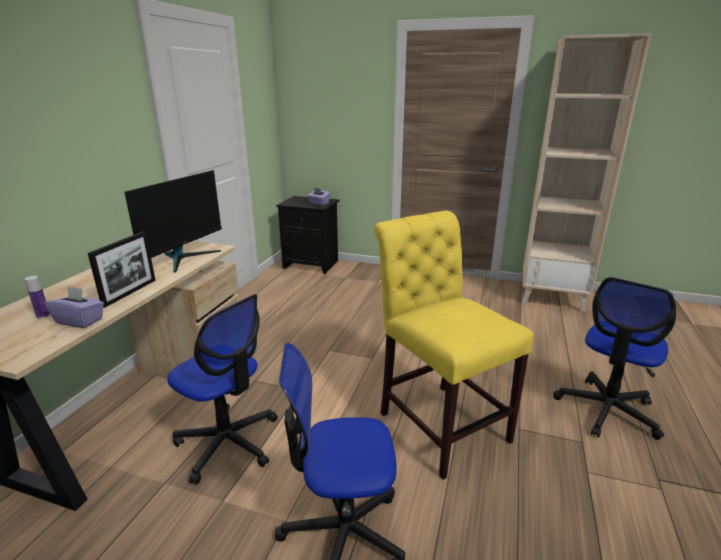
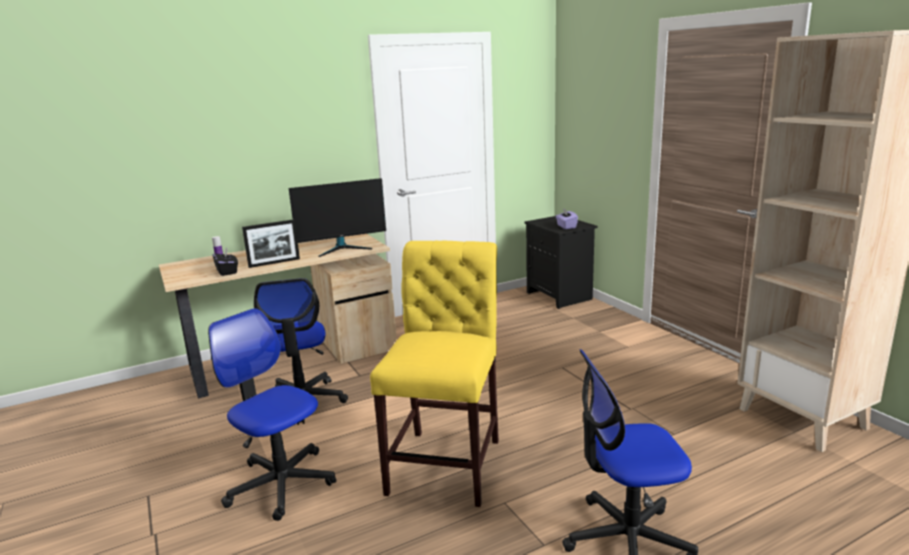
camera: 45 degrees right, 5 degrees down
purple tissue box [45,286,104,328] -> black tissue box [213,248,238,276]

